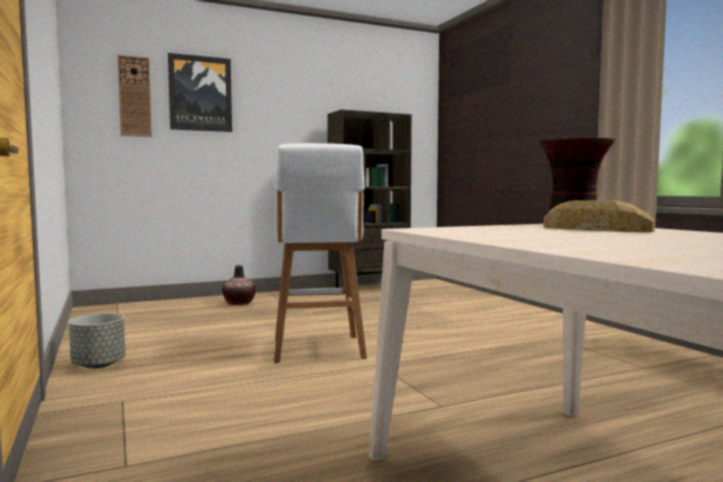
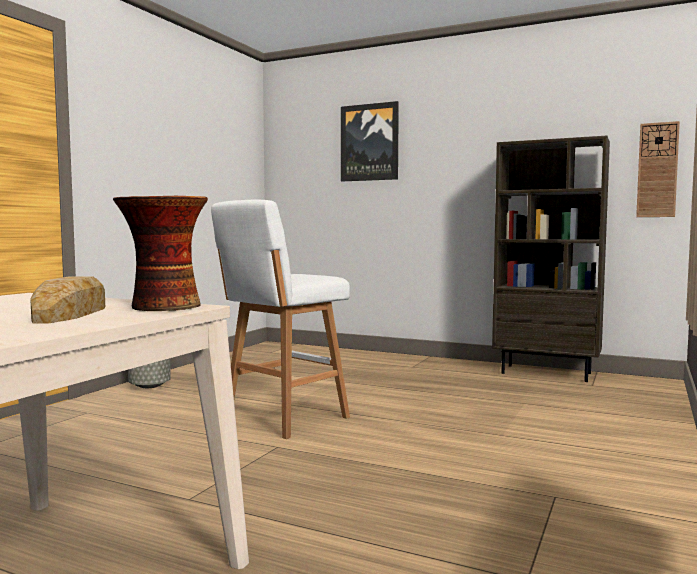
camera: 50 degrees right, 0 degrees up
wall clock [117,55,152,137] -> wall clock moved to [636,121,680,217]
vase [222,265,256,305] -> none

